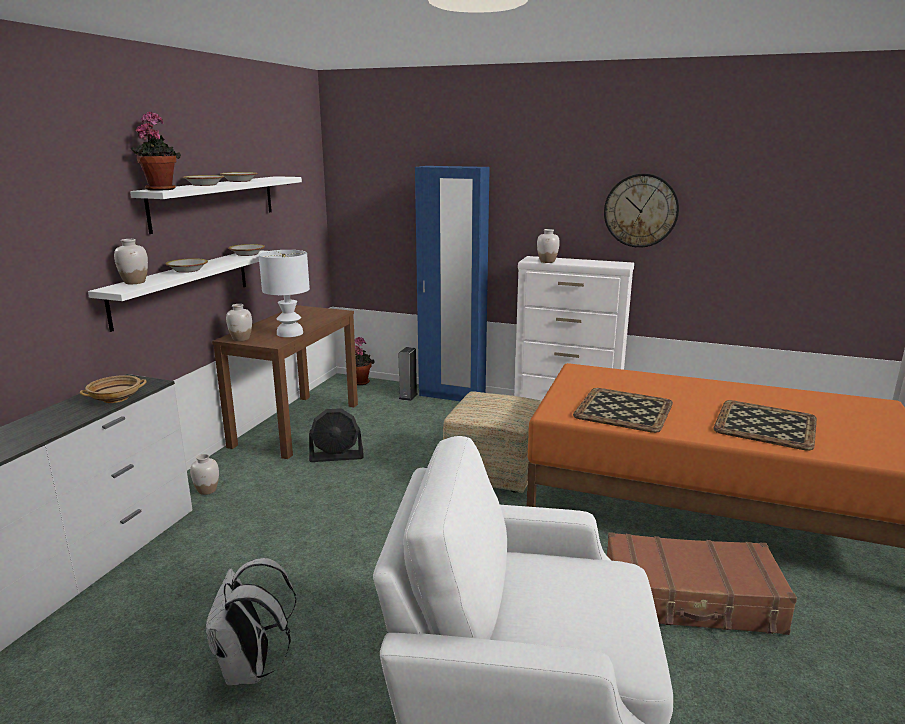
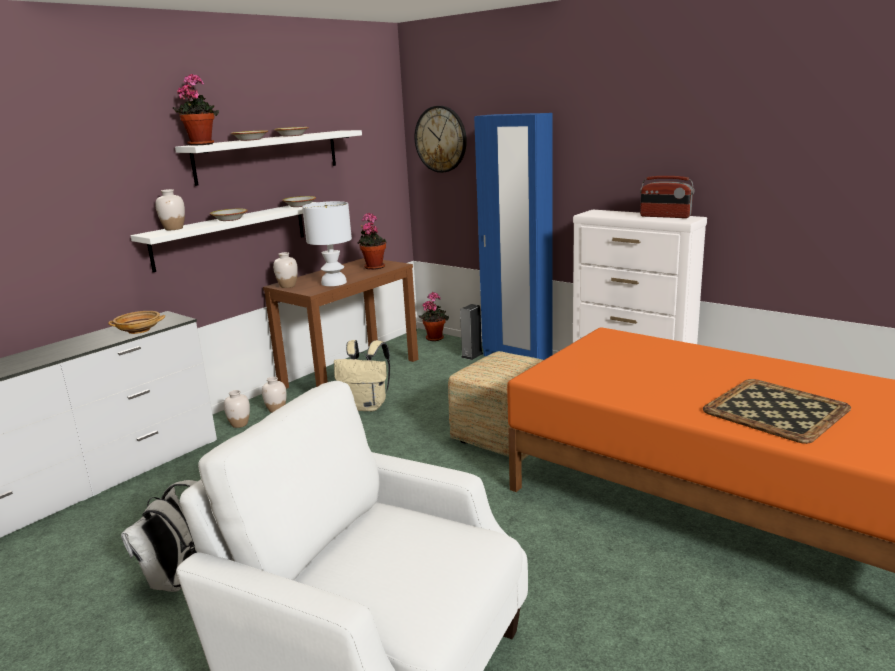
camera: 20 degrees right, 0 degrees up
black fan [309,408,364,462] -> beige backpack [334,340,390,411]
white vase [537,229,560,263] -> white vase moved to [262,377,286,413]
tray [573,388,673,433] -> none
wall clock [604,174,679,248] -> wall clock moved to [414,106,467,173]
brown suitcase [607,532,797,635] -> none
none -> potted plant [357,213,386,270]
none -> radio [640,176,694,218]

